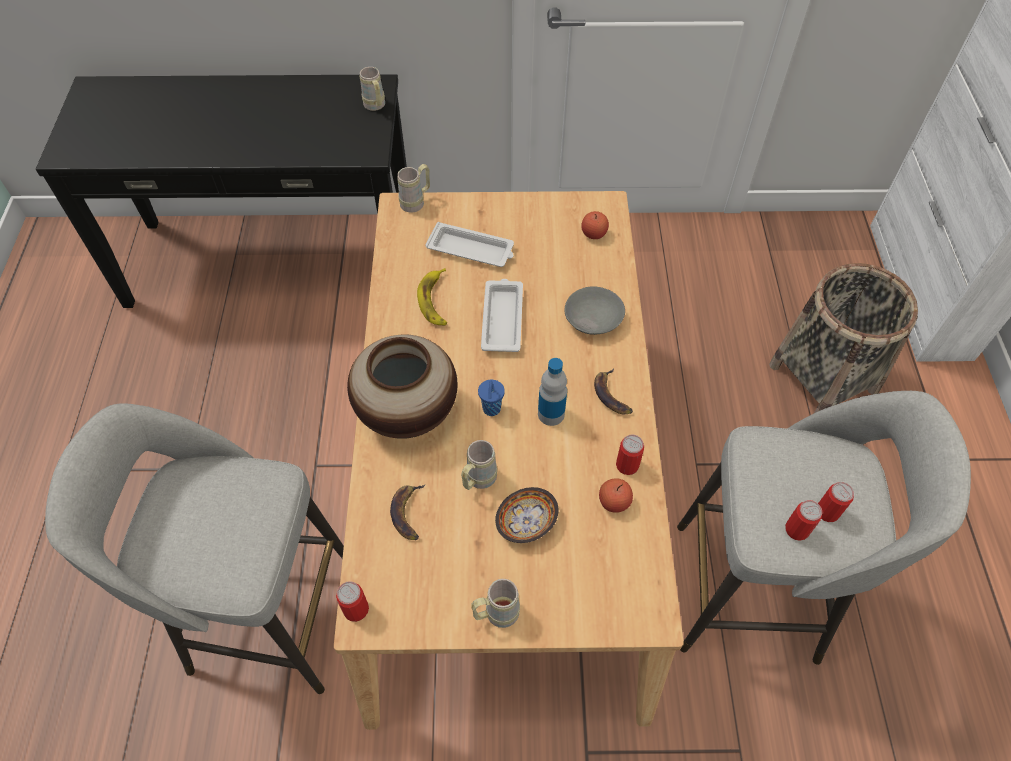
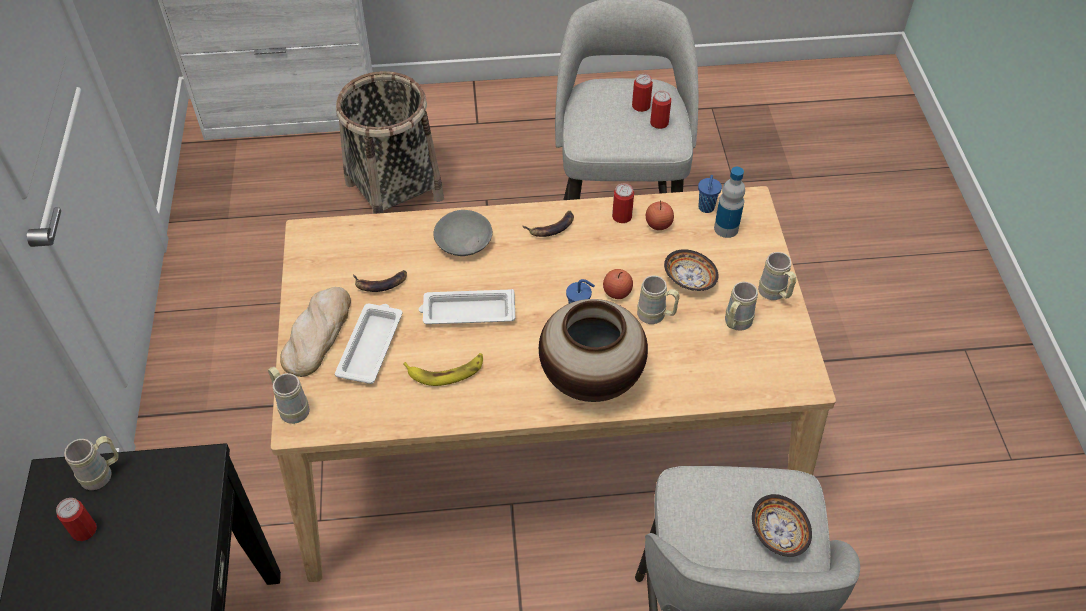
camera: 95 degrees left, 5 degrees down
can [336,582,369,622] -> can moved to [56,498,97,541]
banana [390,485,425,540] -> banana moved to [353,270,407,292]
bottle [538,358,567,426] -> bottle moved to [714,167,745,238]
apple [581,211,609,239] -> apple moved to [603,269,633,299]
none -> bread [280,287,351,377]
none -> blue cup [698,175,722,213]
none -> beige mug [725,282,758,331]
none -> bowl [752,494,812,557]

